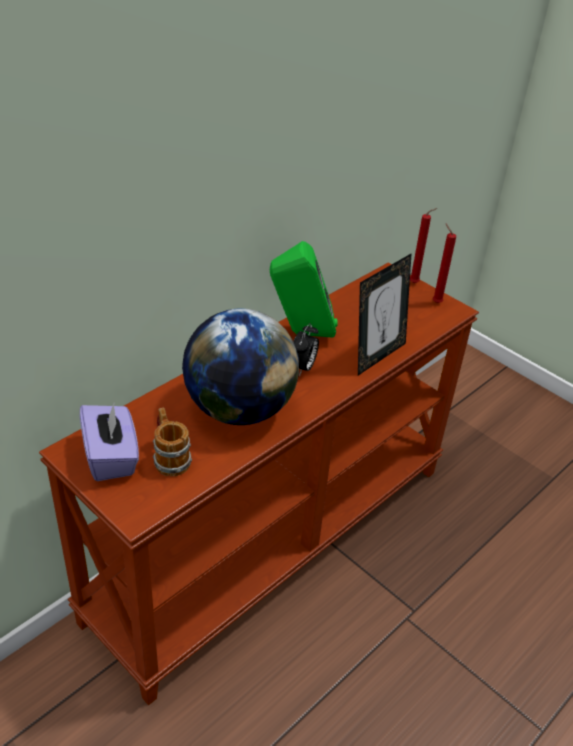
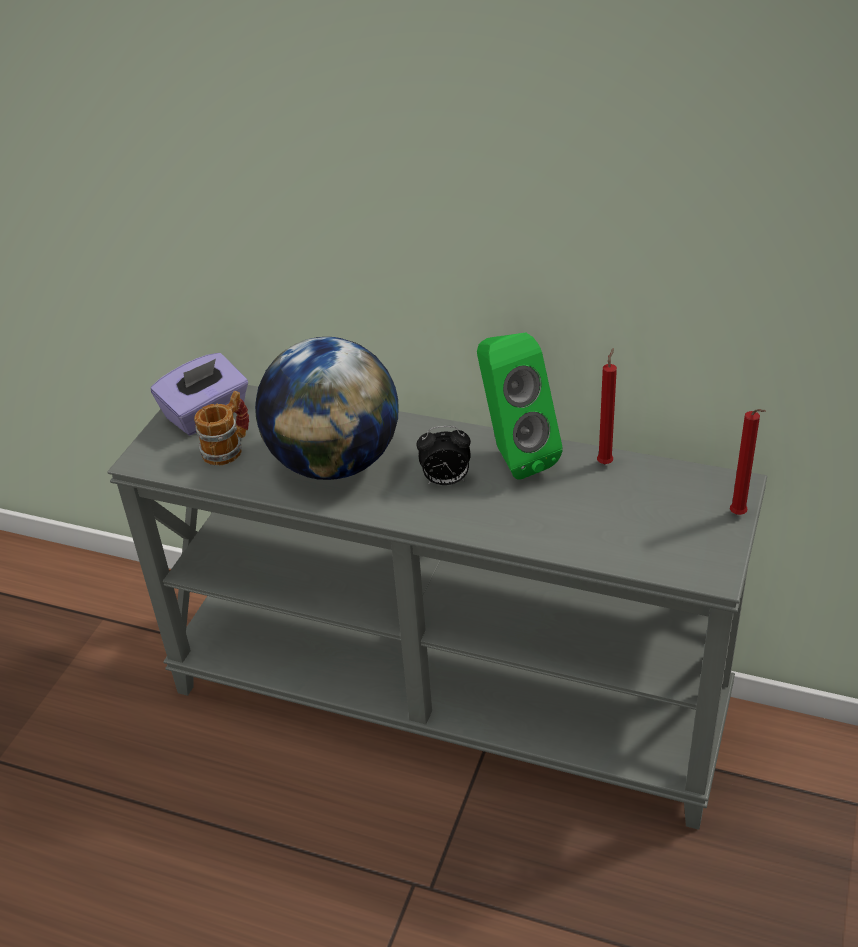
camera: 70 degrees right, 0 degrees up
brown console table [39,262,479,705] -> grey console table [107,385,767,830]
picture frame [358,253,412,375] -> none
red candle [433,223,456,303] -> red candle moved to [597,348,617,464]

